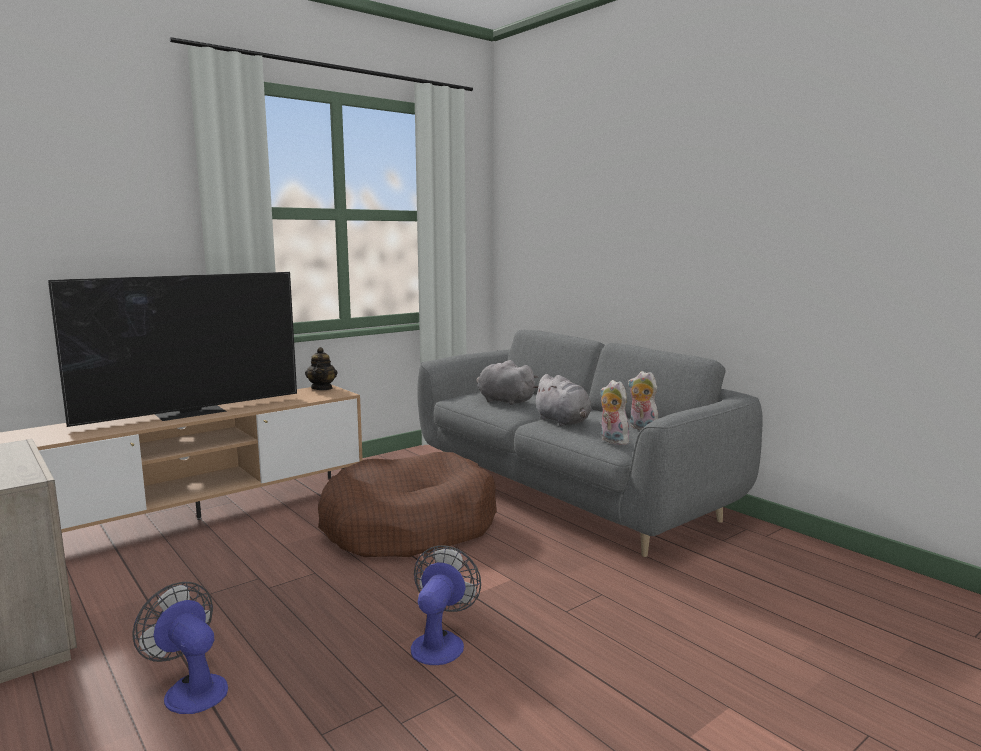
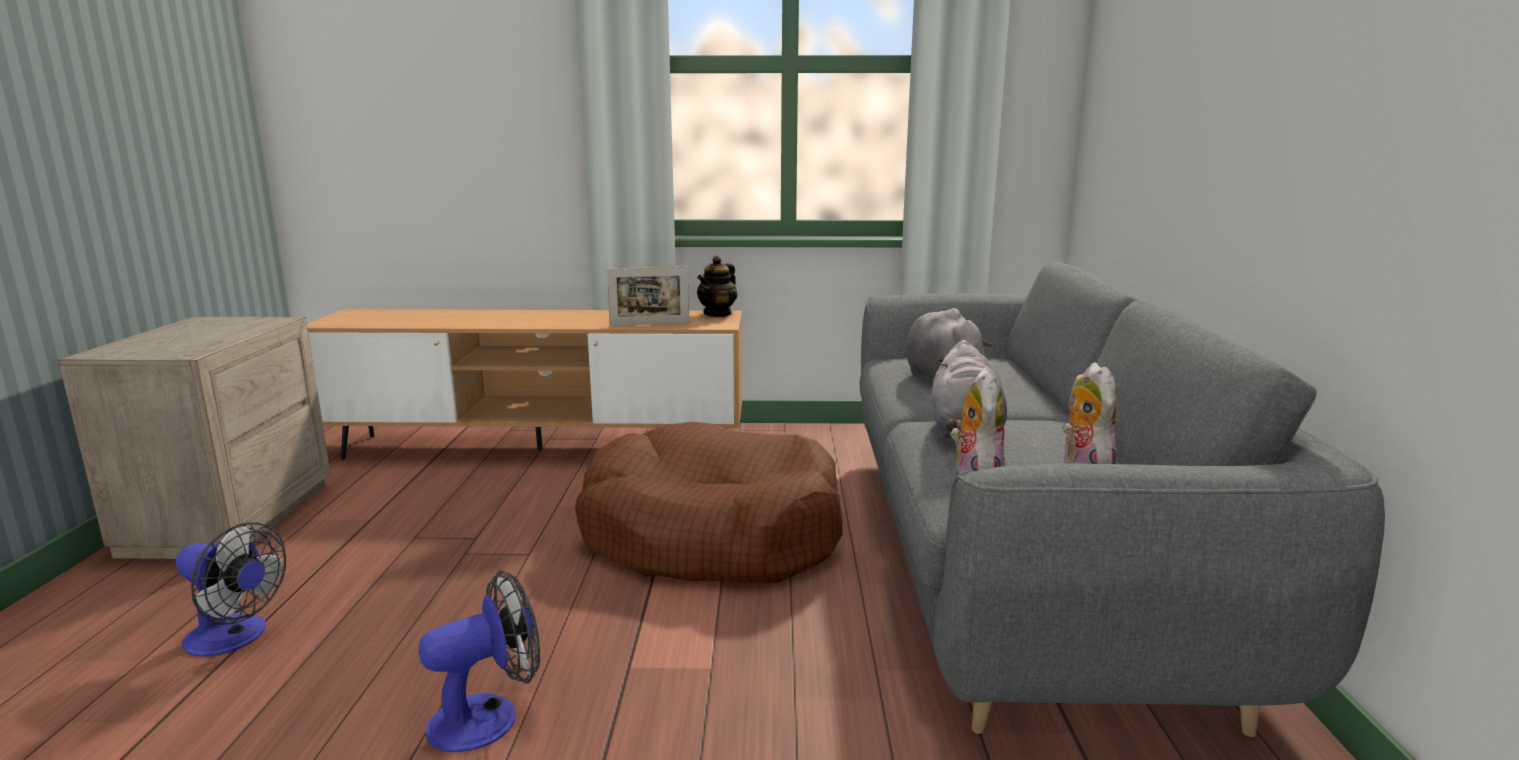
camera: 40 degrees right, 5 degrees up
television [48,272,297,427] -> none
fan [132,582,228,714] -> fan turned 120 degrees clockwise [176,522,286,657]
none -> picture frame [607,267,689,326]

